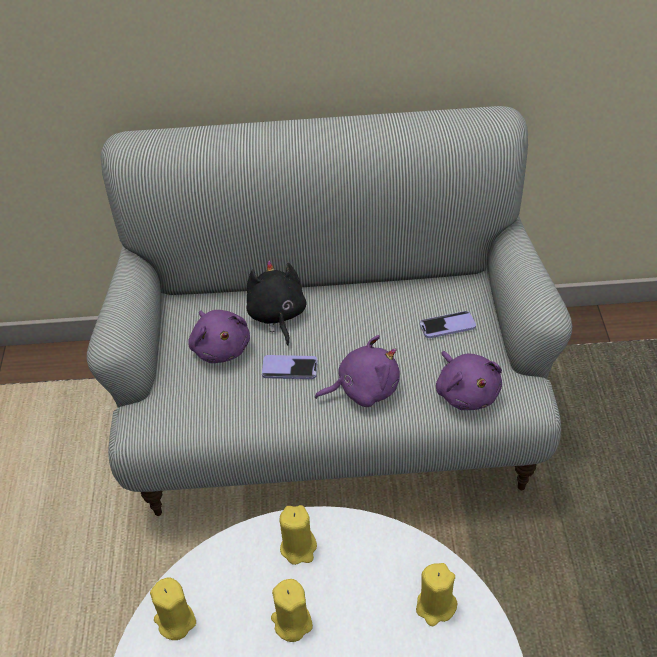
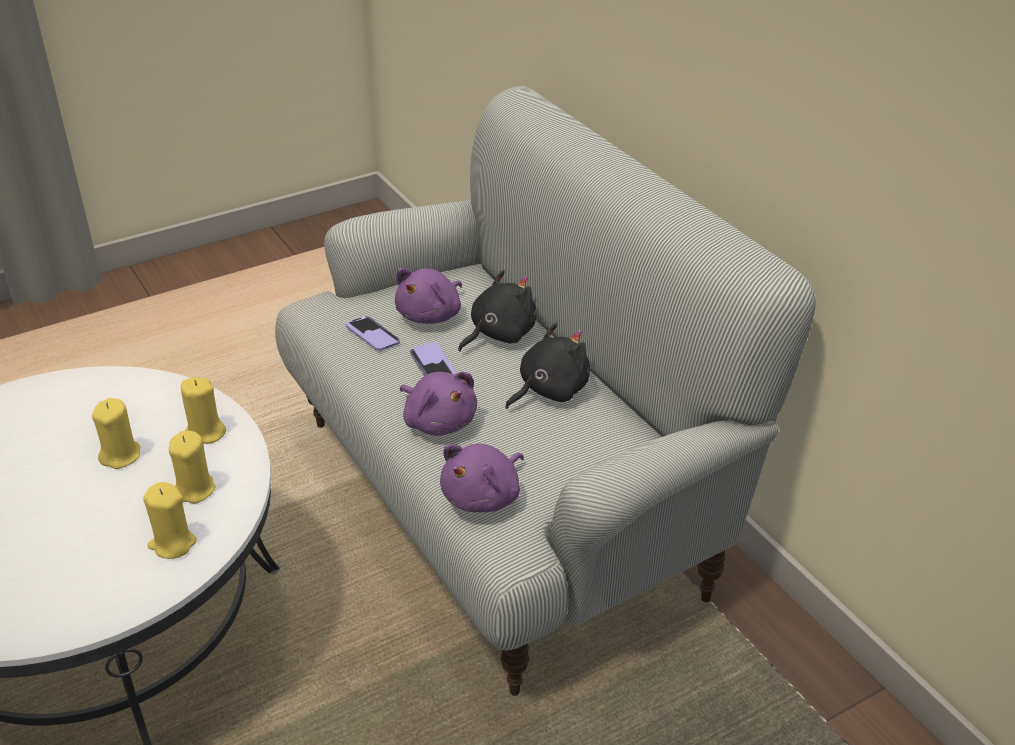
camera: 60 degrees right, 10 degrees down
yellow candle [150,577,196,640] -> yellow candle moved to [169,431,216,504]
phone [420,311,476,338] -> phone moved to [346,316,400,351]
none -> black plush toy [505,323,590,409]

